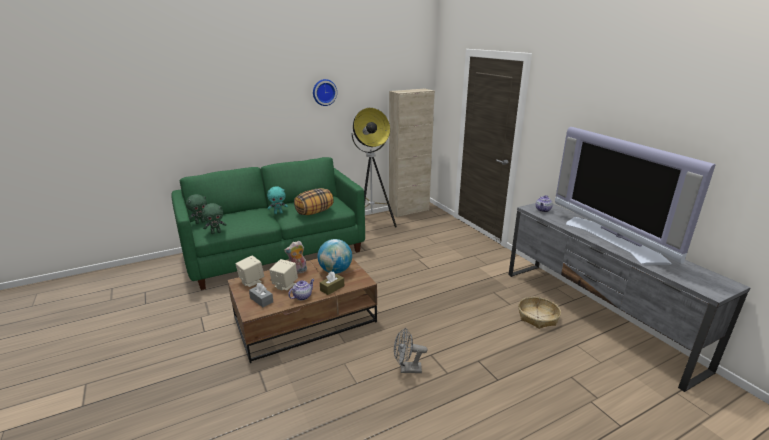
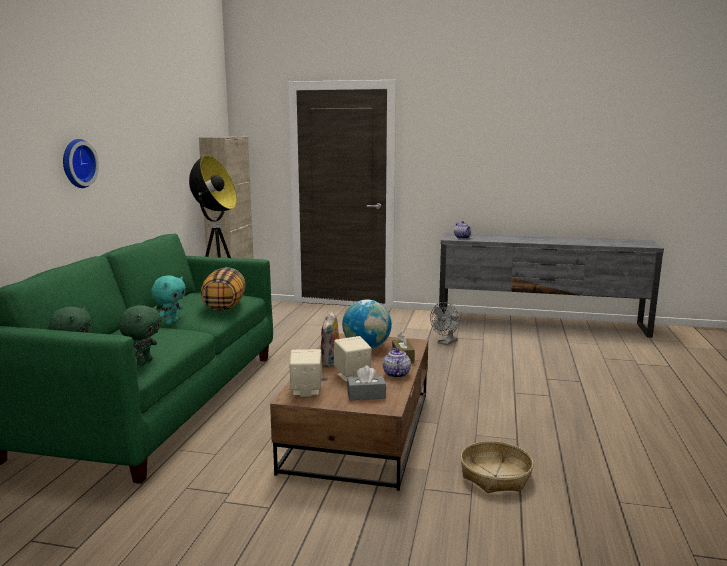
camera: 50 degrees left, 10 degrees down
wall clock [313,79,337,106] -> wall clock moved to [63,139,99,188]
grey fan [394,328,427,373] -> grey fan moved to [430,302,459,345]
basket [518,297,561,329] -> basket moved to [460,441,534,493]
television [555,127,716,265] -> none

